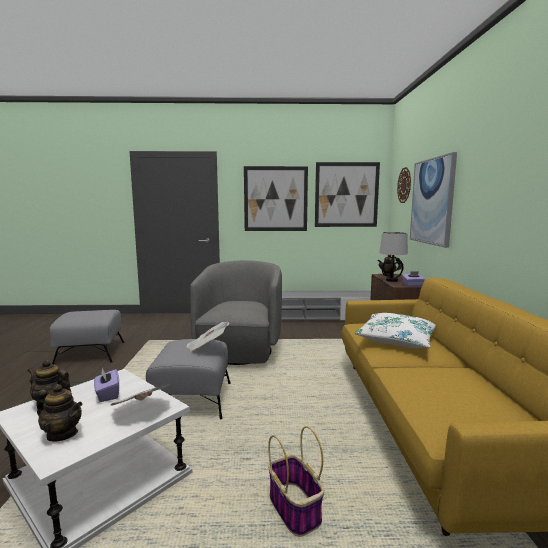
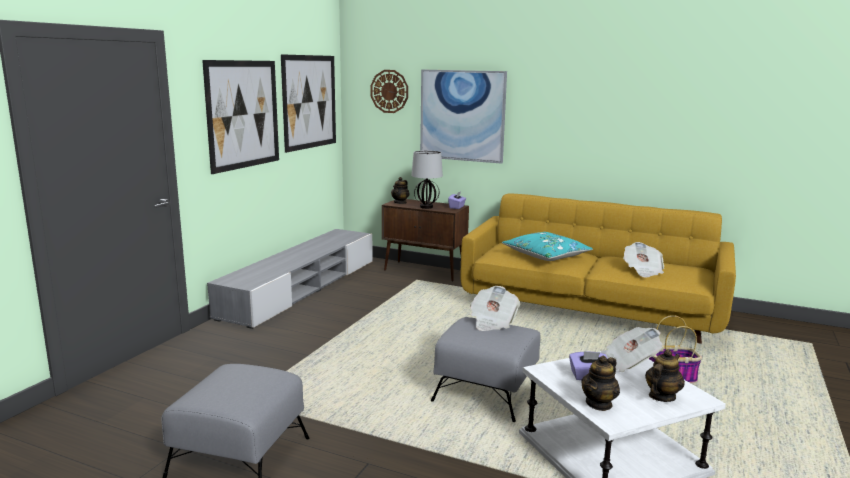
camera: 65 degrees left, 5 degrees up
grey armchair [190,260,282,365] -> none
white pillow [354,313,436,348] -> turquoise pillow [502,232,593,261]
none -> newspaper [623,242,664,277]

